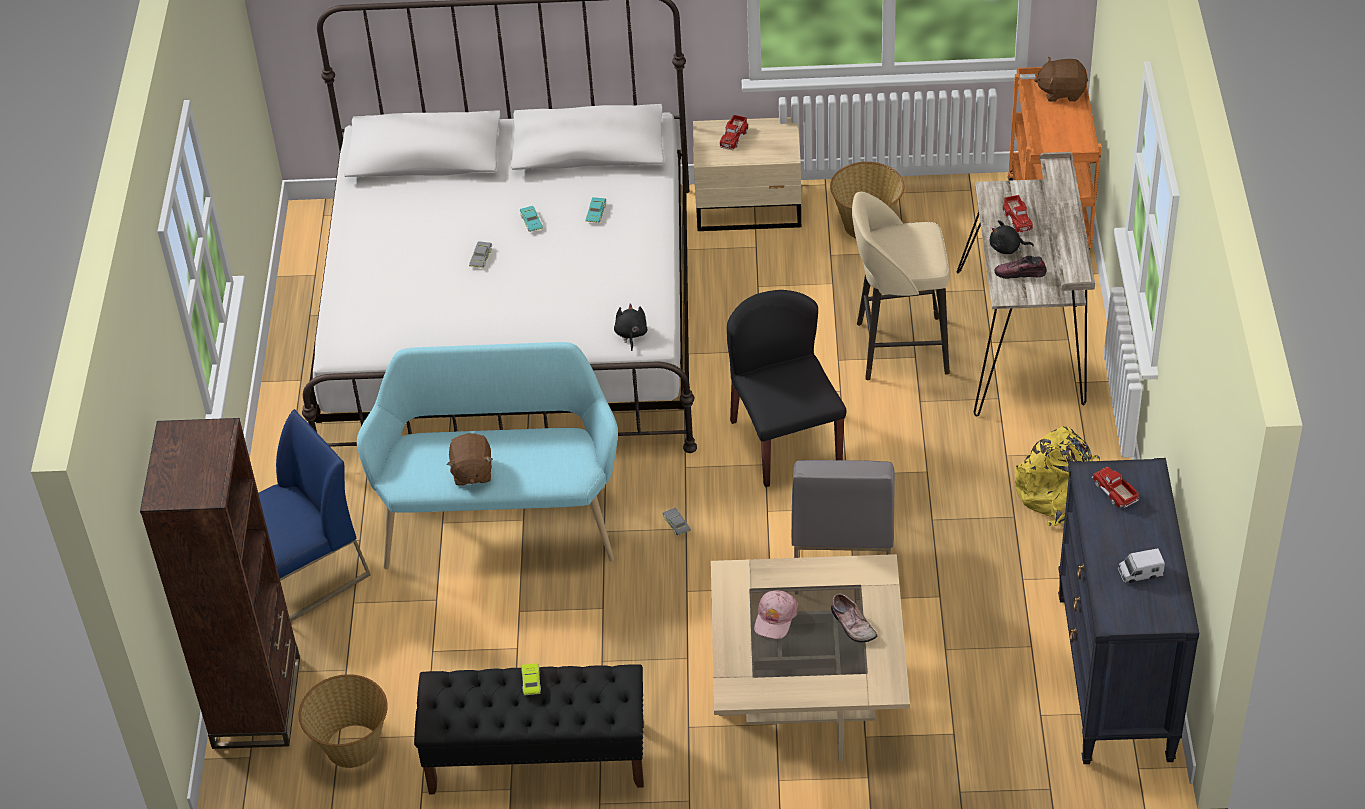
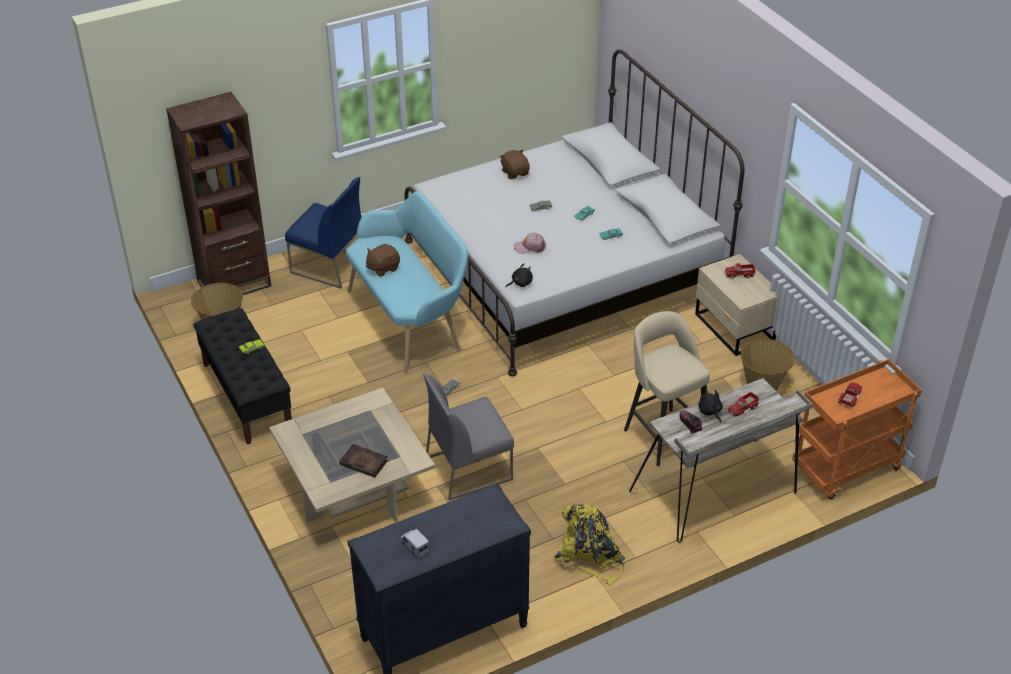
camera: 60 degrees right, 5 degrees down
black chair [727,290,847,487] -> none
pink cap [754,590,799,639] -> pink cap moved to [514,233,546,254]
shoe [831,593,877,643] -> book [339,444,388,478]
brown plush toy [1034,57,1088,102] -> brown plush toy moved to [499,150,530,179]
toy truck [1092,467,1139,508] -> toy truck moved to [838,382,862,408]

